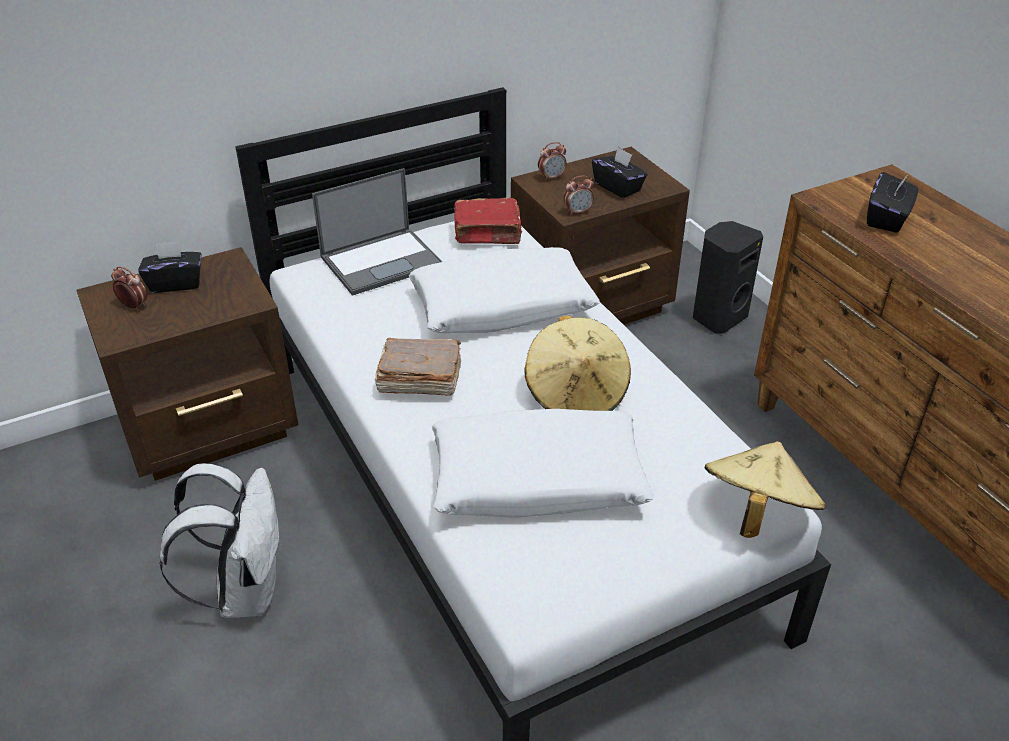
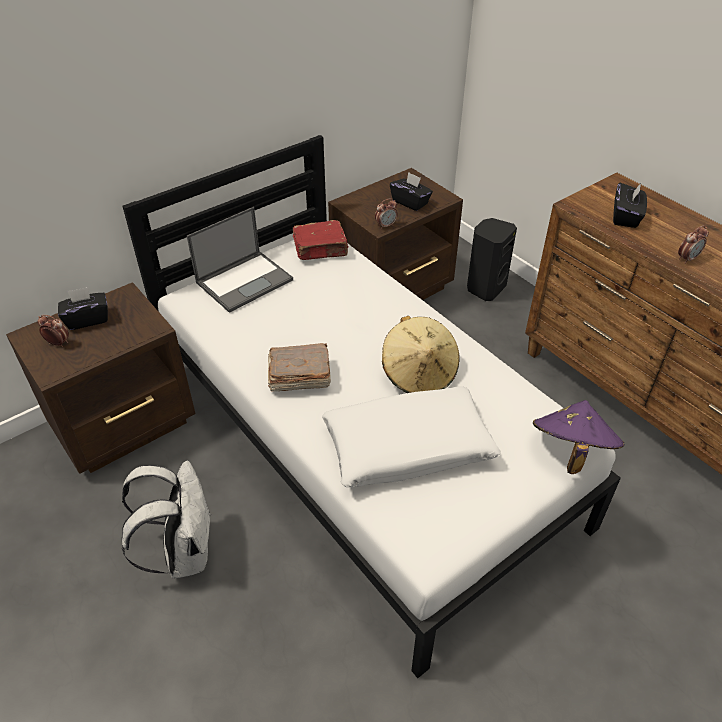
camera: 10 degrees left, 5 degrees up
white pillow [409,247,600,333] -> none
alarm clock [538,142,567,181] -> alarm clock moved to [678,226,709,264]
beige hat [704,441,826,538] -> purple hat [533,400,624,474]

